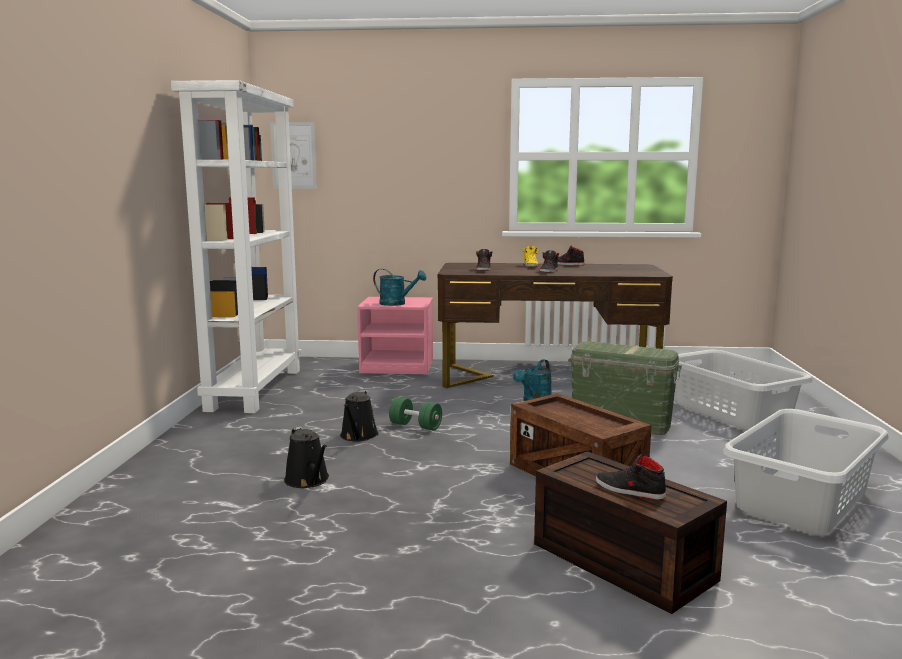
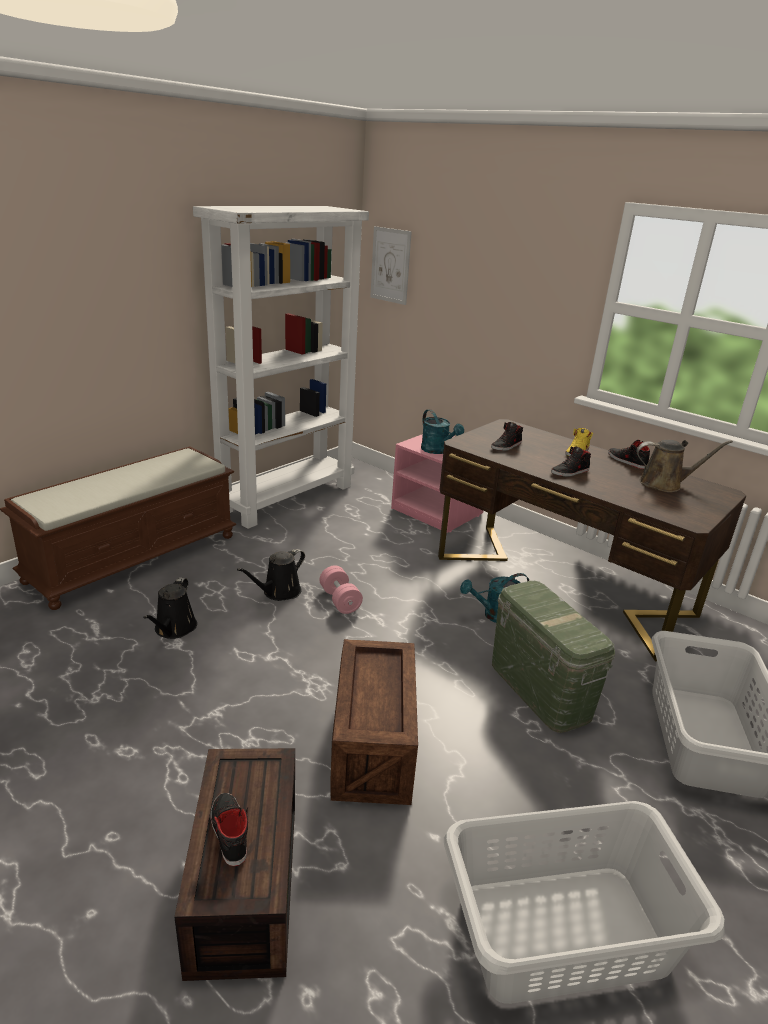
camera: 35 degrees right, 15 degrees up
green dumbbell [389,397,442,430] -> pink dumbbell [319,565,363,614]
none -> brown bench [0,446,236,610]
none -> brown watering can [636,440,733,492]

